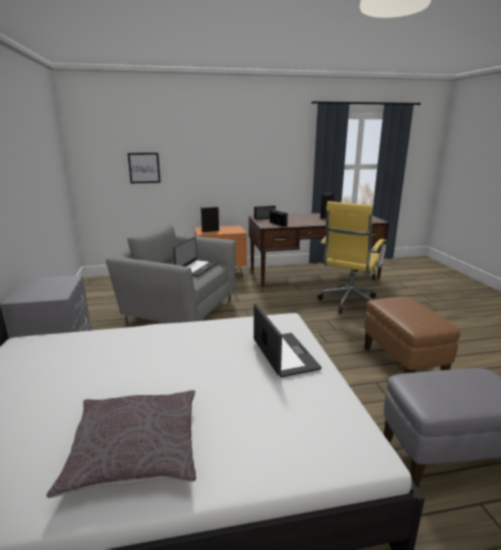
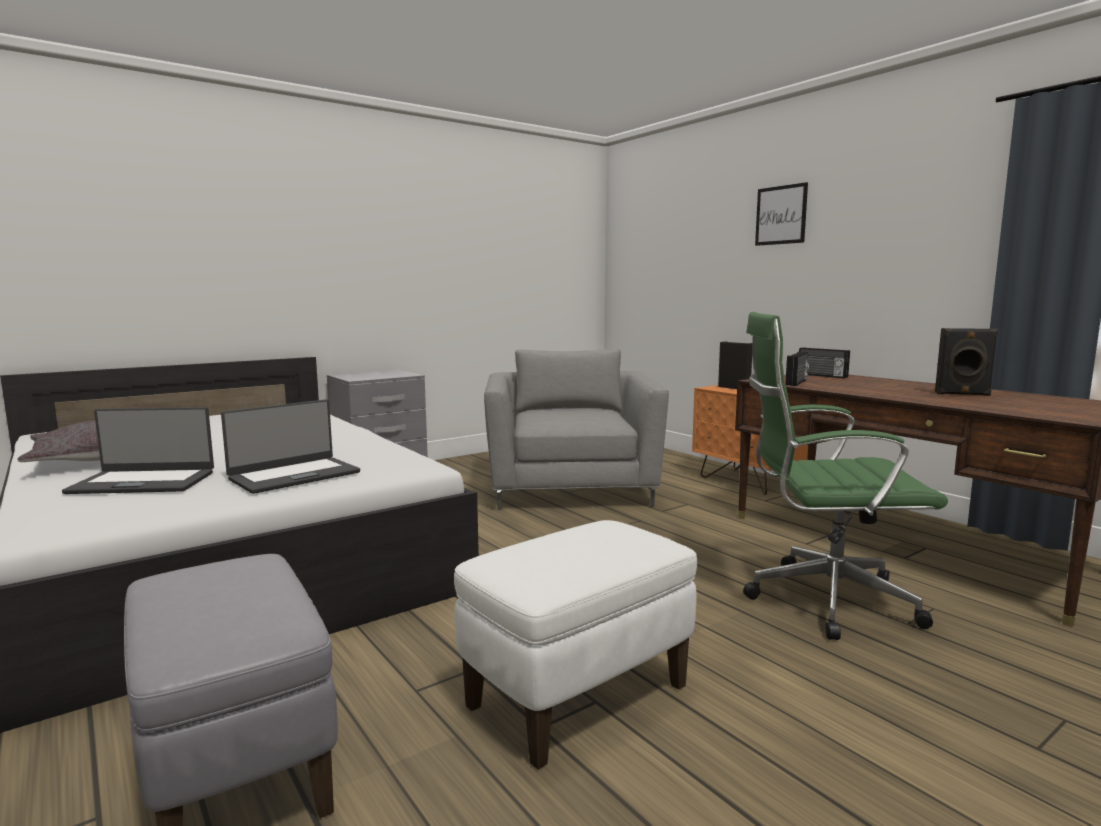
camera: 65 degrees right, 10 degrees down
picture [128,153,161,183] -> picture moved to [755,182,808,246]
laptop [173,237,218,277] -> laptop moved to [62,407,214,494]
yellow office chair [317,201,387,314] -> green office chair [743,312,948,640]
brown ottoman [364,296,460,374] -> white ottoman [454,520,697,769]

